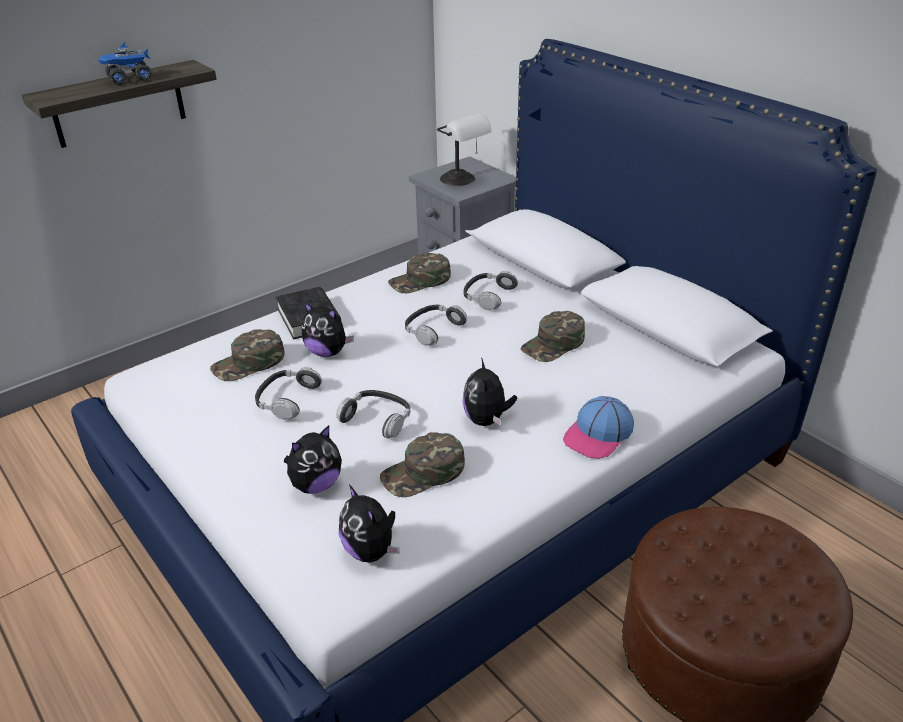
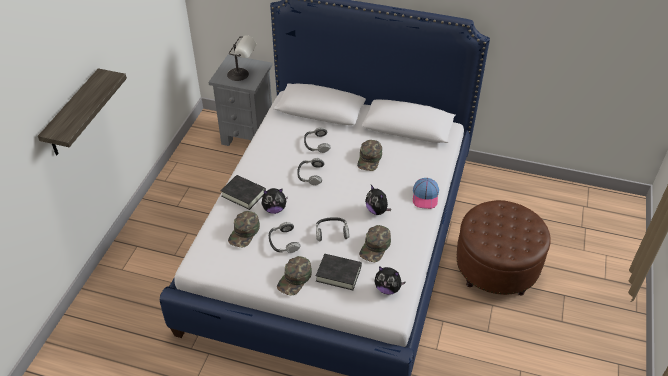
camera: 35 degrees left, 10 degrees up
toy truck [98,42,152,85] -> none
plush toy [284,425,342,494] -> black book [316,254,362,290]
green cap [388,253,451,293] -> green cap moved to [277,256,312,296]

